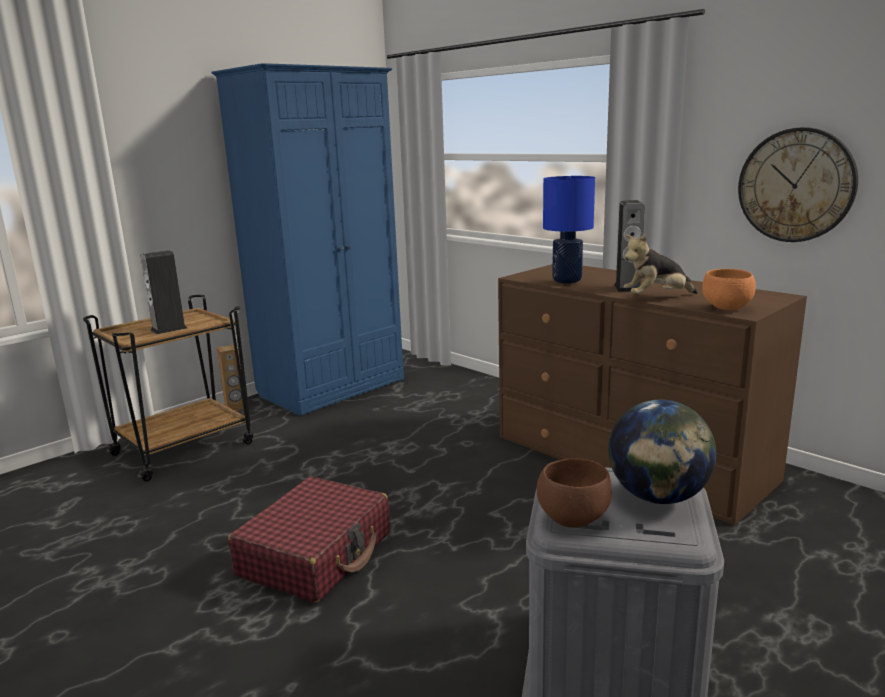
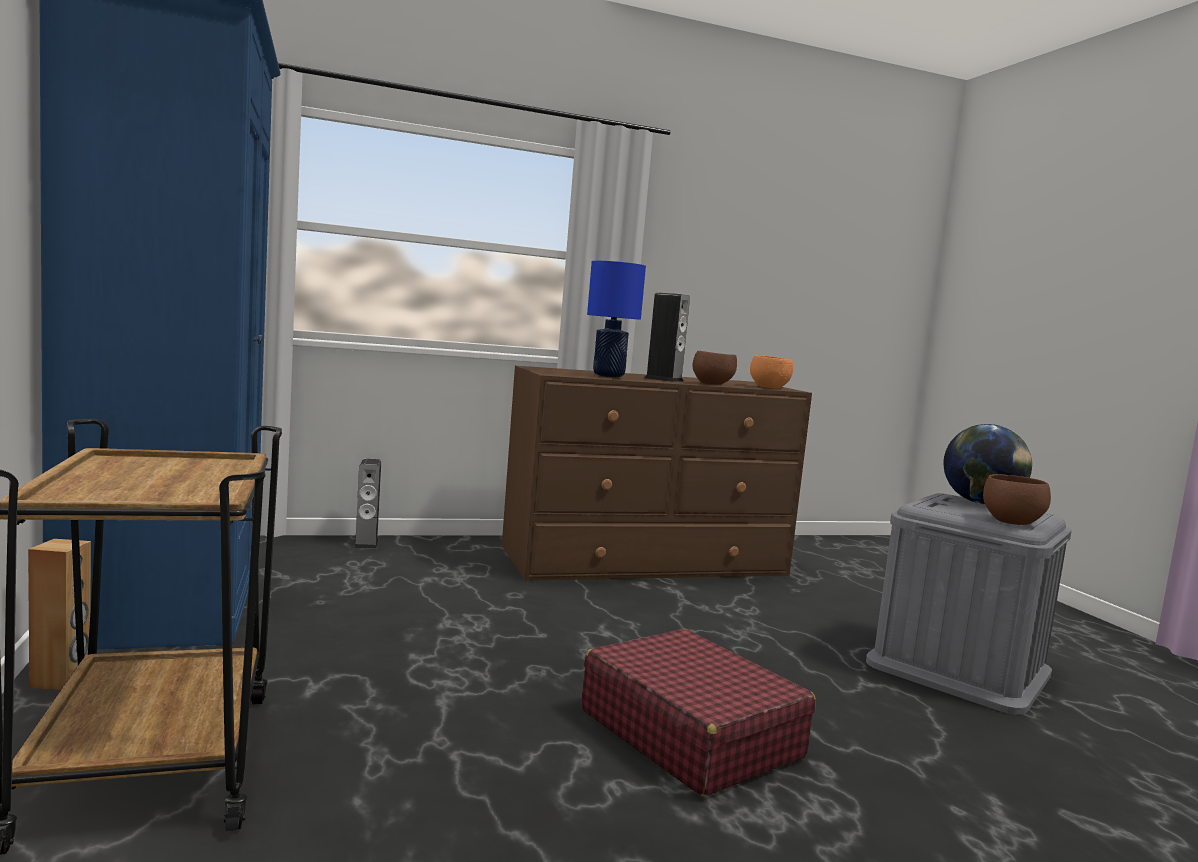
camera: 65 degrees left, 10 degrees down
speaker [141,250,187,334] -> speaker moved to [354,459,381,549]
plush toy [624,234,698,294] -> brown bowl [692,351,737,385]
wall clock [738,127,858,242] -> none

